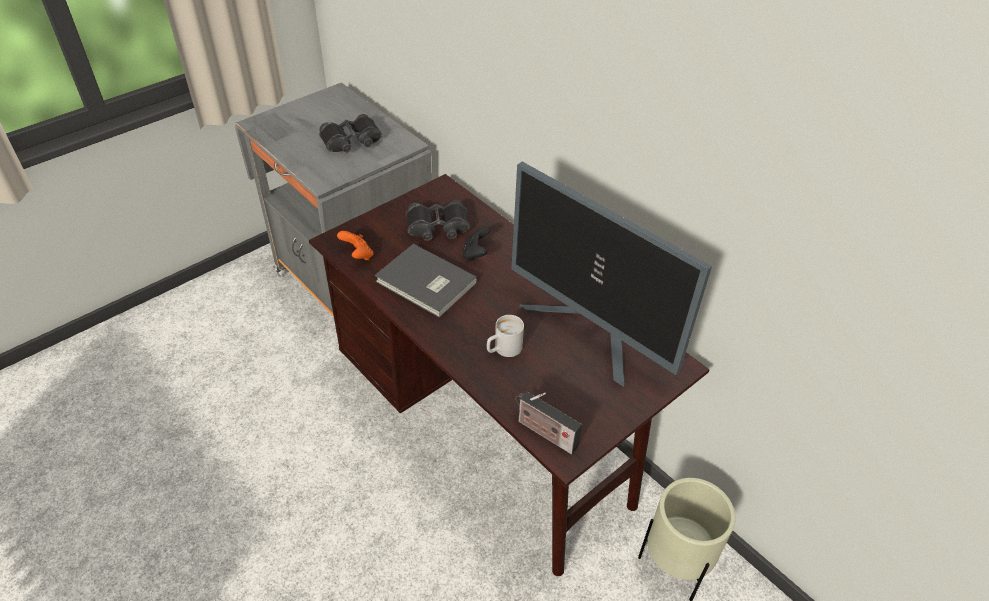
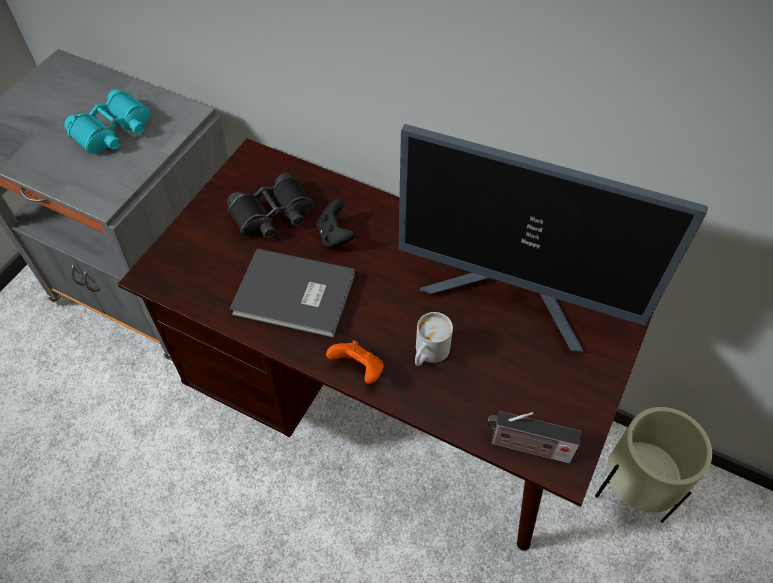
camera: 20 degrees left, 10 degrees up
black binoculars [319,114,382,153] -> turquoise binoculars [64,89,150,153]
orange game controller [337,231,374,260] -> orange game controller moved to [326,340,384,384]

